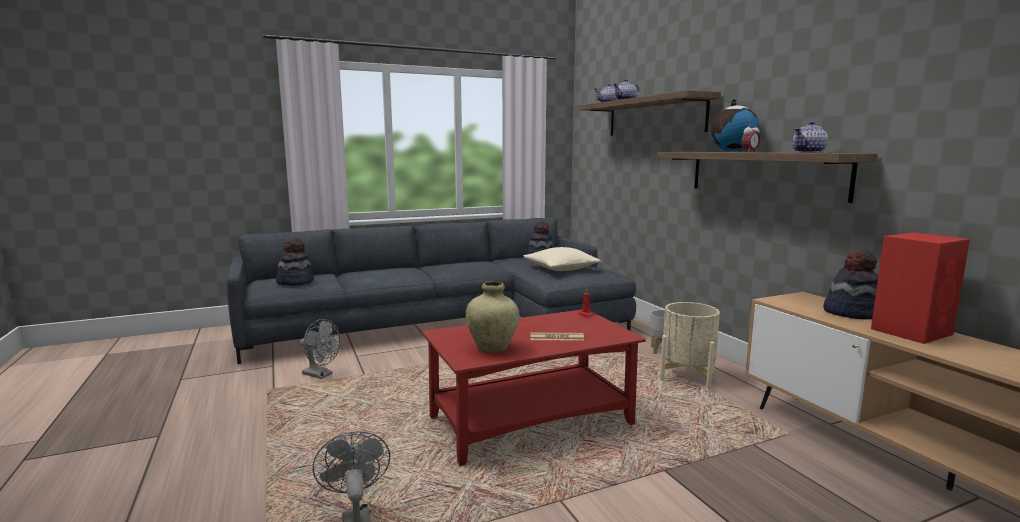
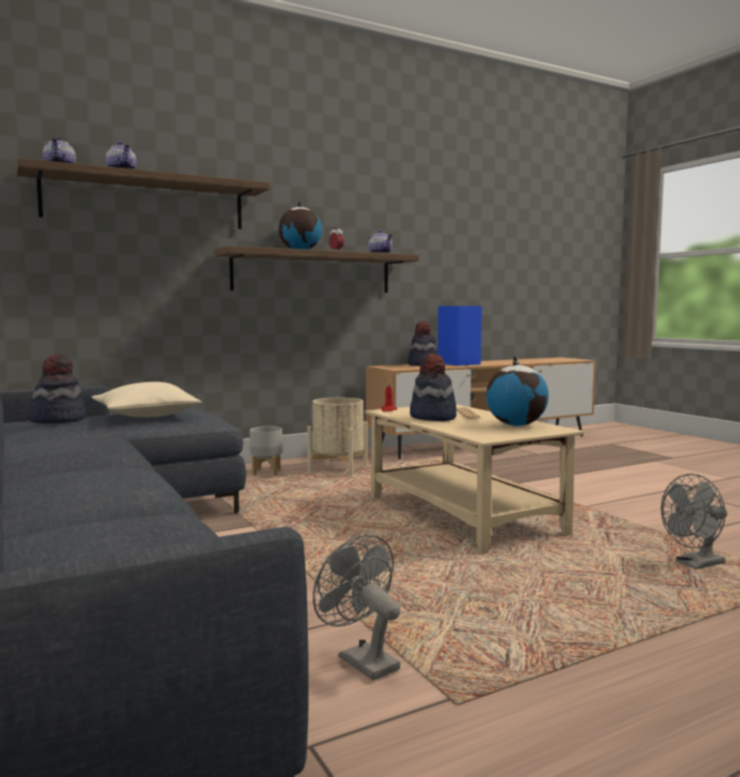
camera: 95 degrees left, 5 degrees down
hat [276,238,314,286] -> hat moved to [410,353,457,421]
grey fan [300,319,340,379] -> grey fan turned 60 degrees counterclockwise [313,535,400,681]
red coffee table [422,310,646,466] -> beige coffee table [365,404,584,554]
beige vase [466,281,520,353] -> globe [486,356,549,426]
red speaker [871,232,970,344] -> blue speaker [438,306,482,366]

